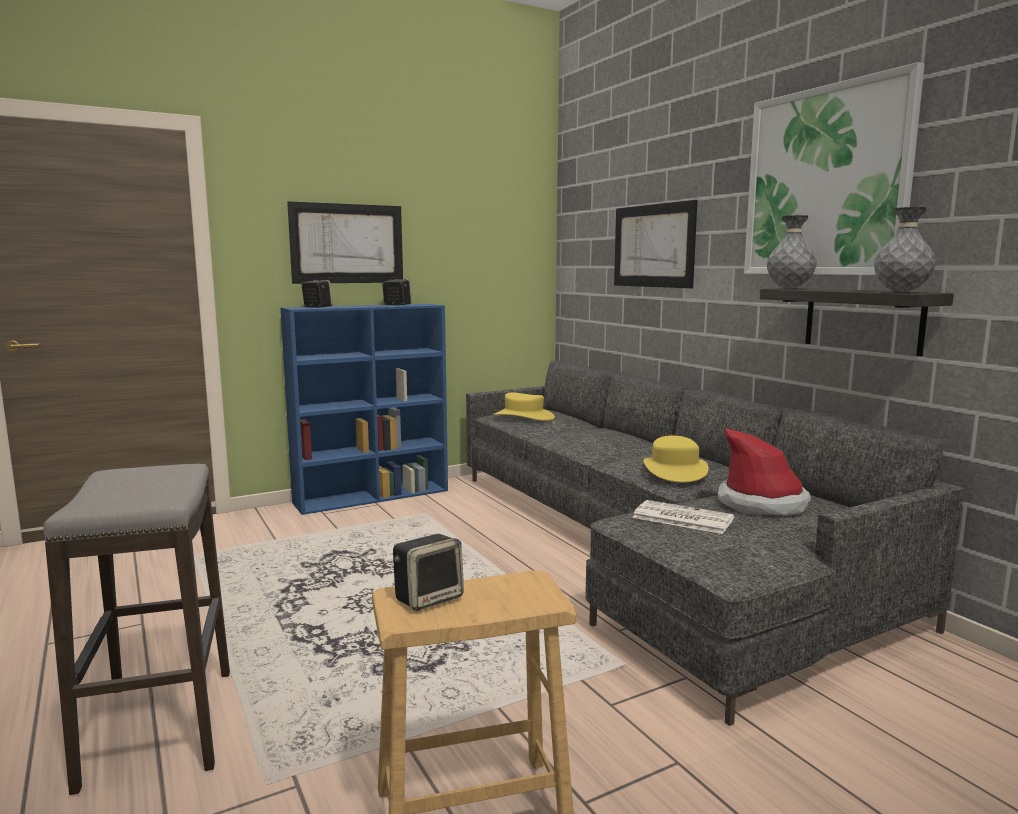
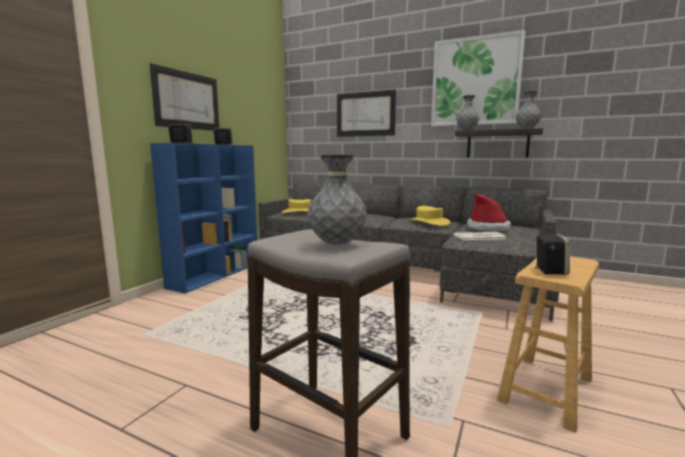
camera: 35 degrees left, 0 degrees up
none -> grey vase [308,155,367,245]

